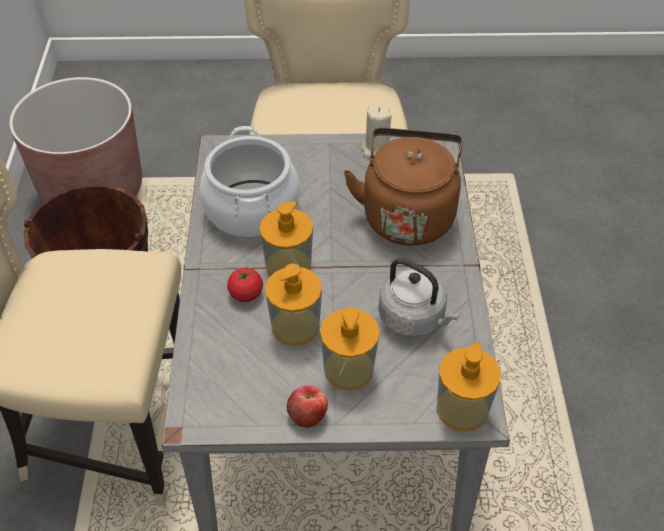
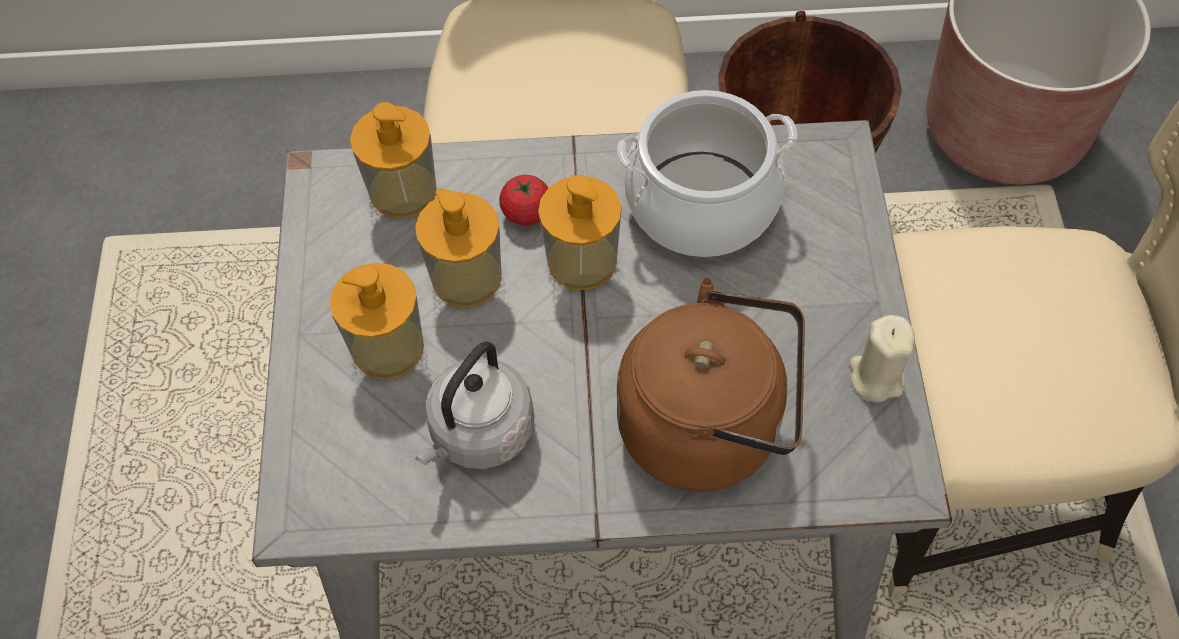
camera: 90 degrees right, 10 degrees up
apple [287,385,328,428] -> none
soap dispenser [437,342,501,432] -> soap dispenser moved to [350,102,437,218]

